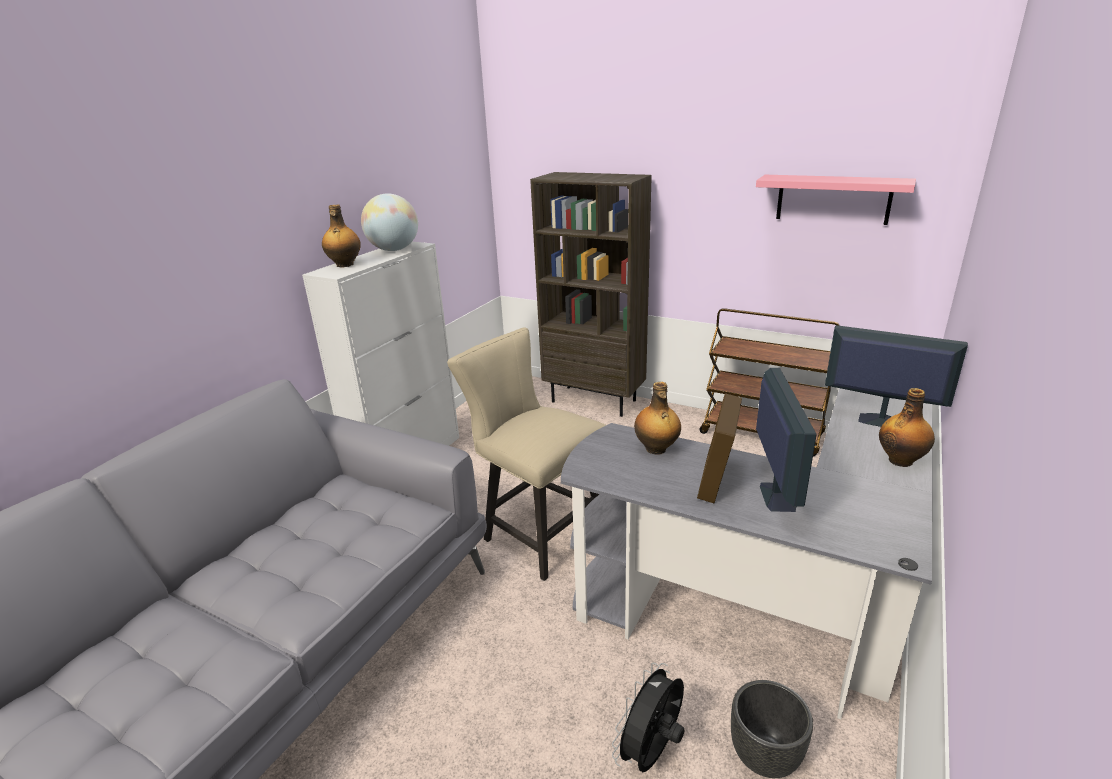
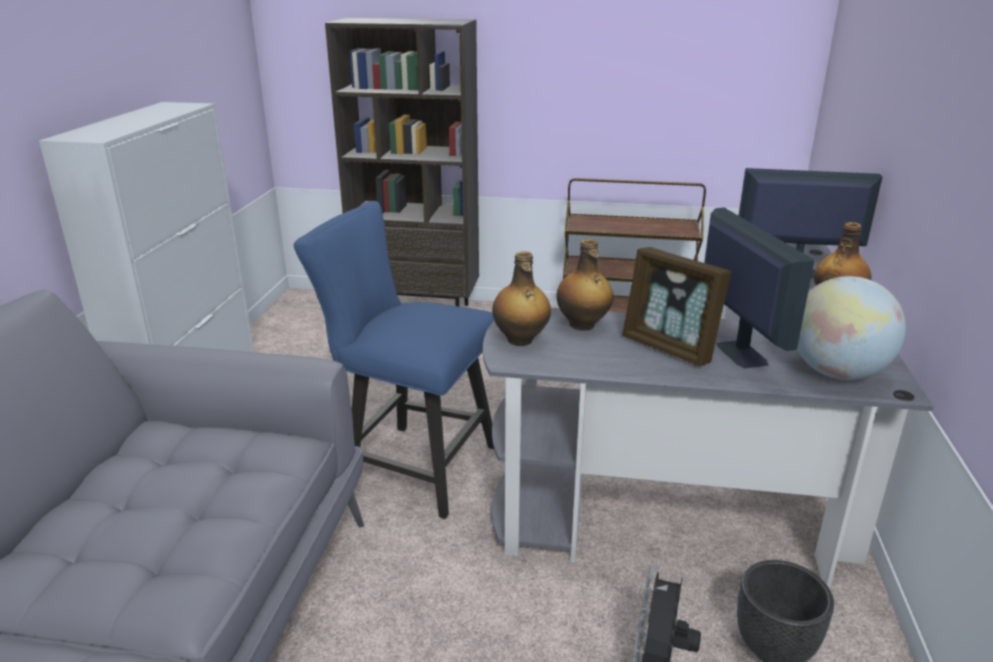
camera: 20 degrees left, 0 degrees up
bottle [322,205,361,267] -> bottle moved to [492,251,551,346]
globe [361,193,418,251] -> globe moved to [797,276,906,380]
beige chair [447,327,606,581] -> blue chair [294,201,494,519]
picture frame [697,394,742,503] -> picture frame turned 45 degrees counterclockwise [622,247,732,366]
pink shelf [756,175,916,225] -> none

